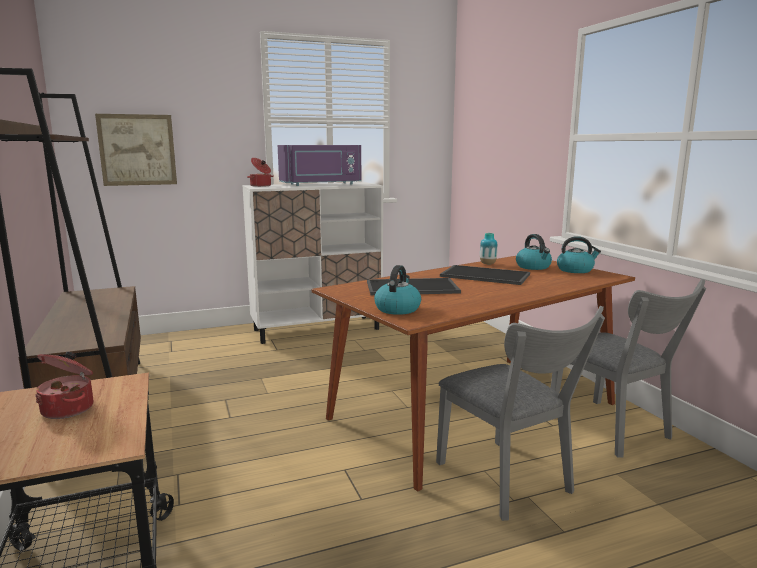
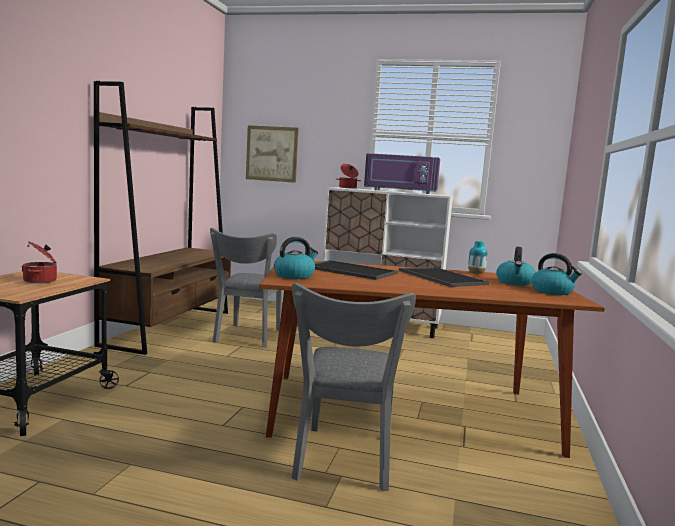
camera: 35 degrees right, 5 degrees down
grey chair [551,279,706,458] -> grey chair moved to [210,228,282,348]

